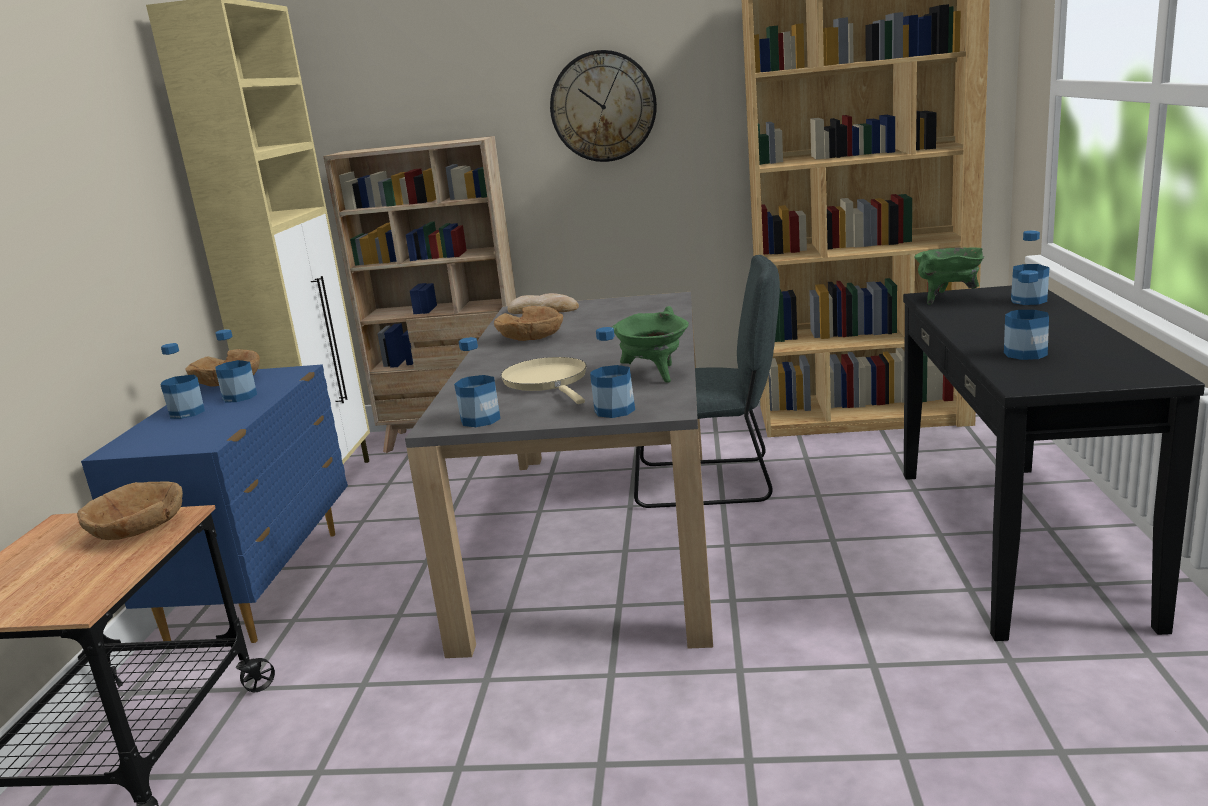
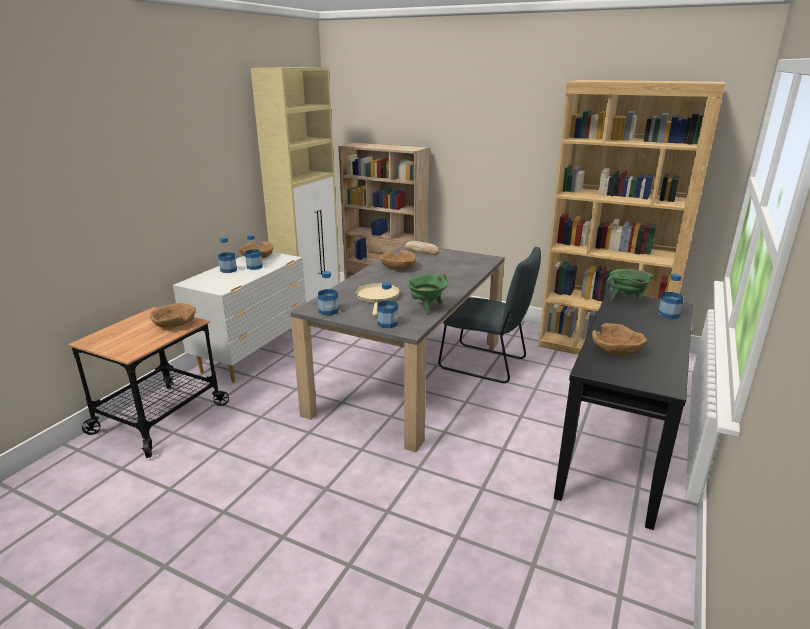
camera: 20 degrees right, 5 degrees up
blue dresser [81,364,348,643] -> white dresser [173,252,306,383]
wall clock [550,50,657,162] -> none
bottle [1004,270,1049,360] -> brown bowl [592,323,647,355]

